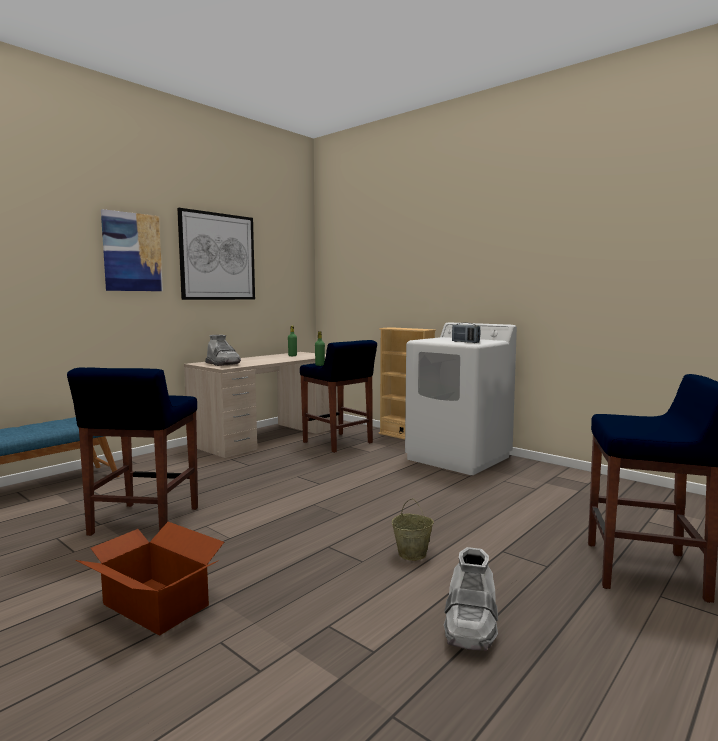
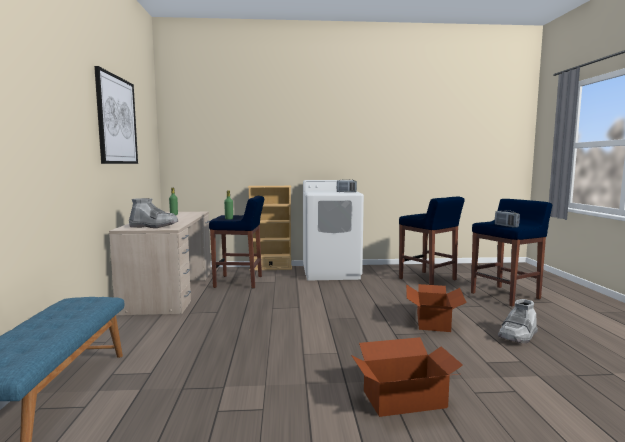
camera: 45 degrees left, 0 degrees up
blue stool [67,367,198,536] -> blue stool moved to [399,196,465,285]
picture [101,209,163,291] -> none
beige bucket [392,498,434,561] -> cardboard box [406,284,467,332]
grey boot [444,547,498,651] -> grey boot turned 75 degrees clockwise [498,299,538,343]
none -> radio [495,210,520,228]

